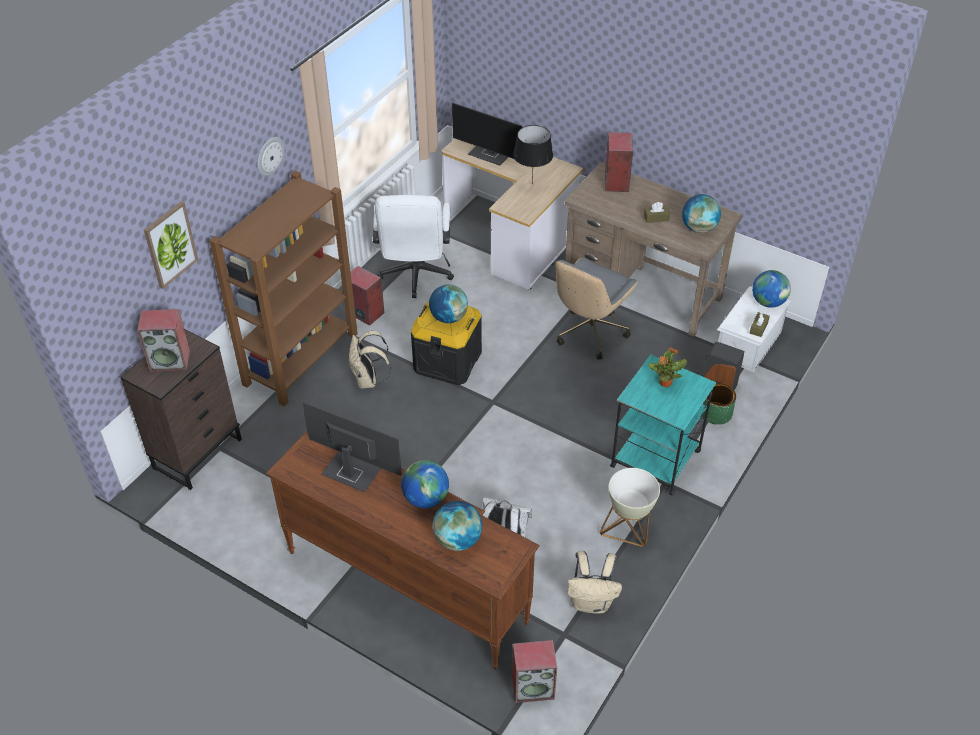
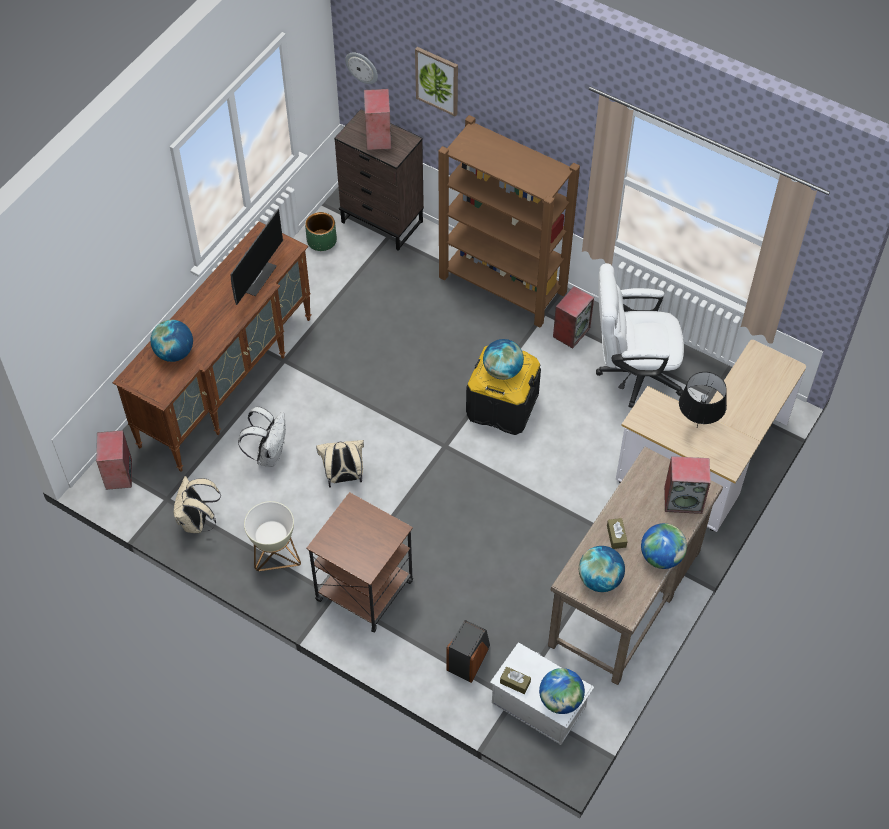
camera: 90 degrees right, 10 degrees up
wall clock [257,137,285,176] -> wall clock moved to [345,52,378,84]
beige backpack [348,331,391,389] -> beige backpack moved to [316,440,364,488]
globe [401,460,449,508] -> globe moved to [641,523,687,569]
monitor [452,102,522,166] -> none
grey office chair [555,258,638,360] -> none
turquoise cart [610,355,716,496] -> brown cart [306,492,413,632]
potted plant [648,348,687,387] -> none
green planter [702,383,736,425] -> green planter moved to [305,212,337,251]

